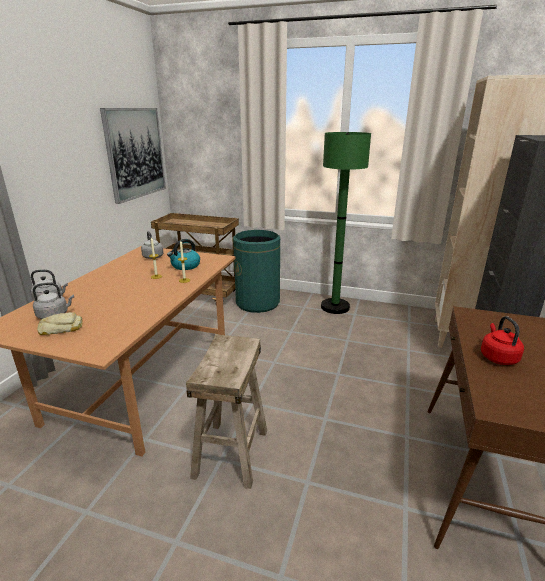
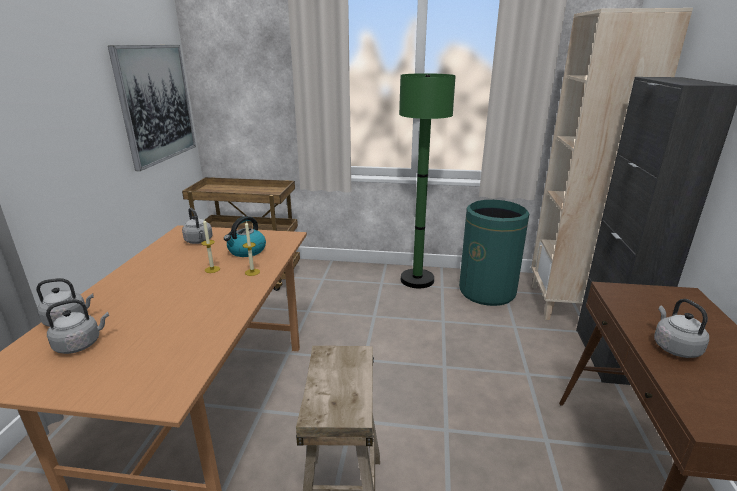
camera: 10 degrees left, 0 degrees up
bread [37,312,83,335] -> none
green trash can [233,230,280,313] -> green trash can moved to [459,200,529,306]
red kettle [481,316,524,365] -> grey kettle [654,299,709,358]

